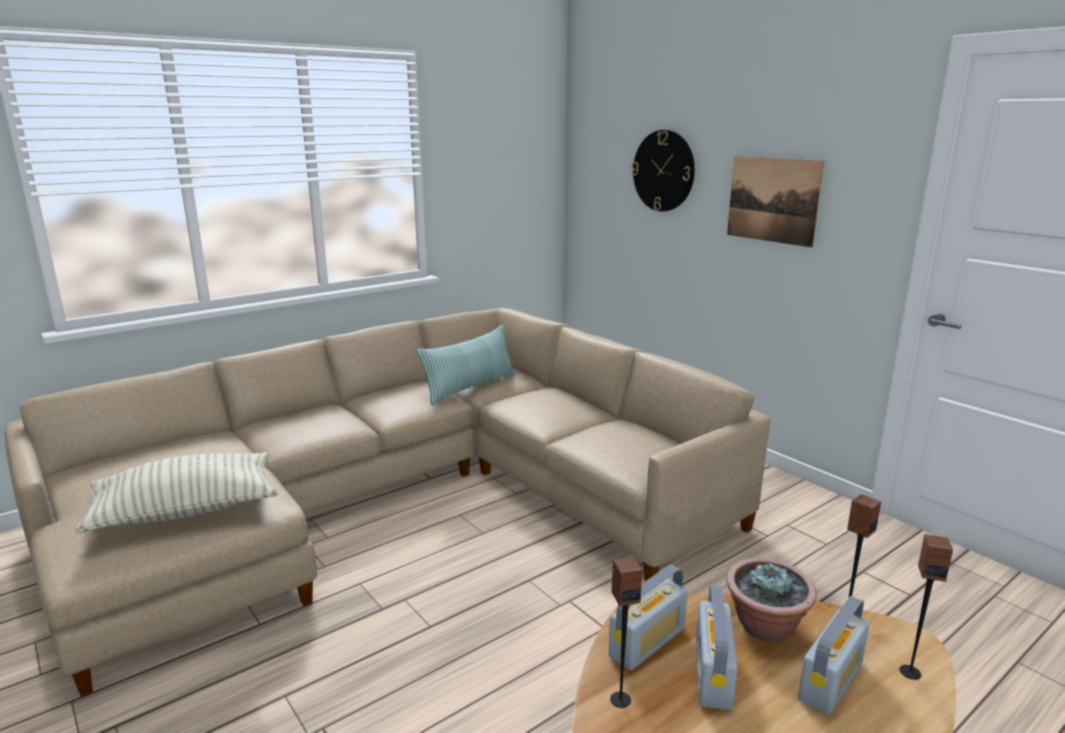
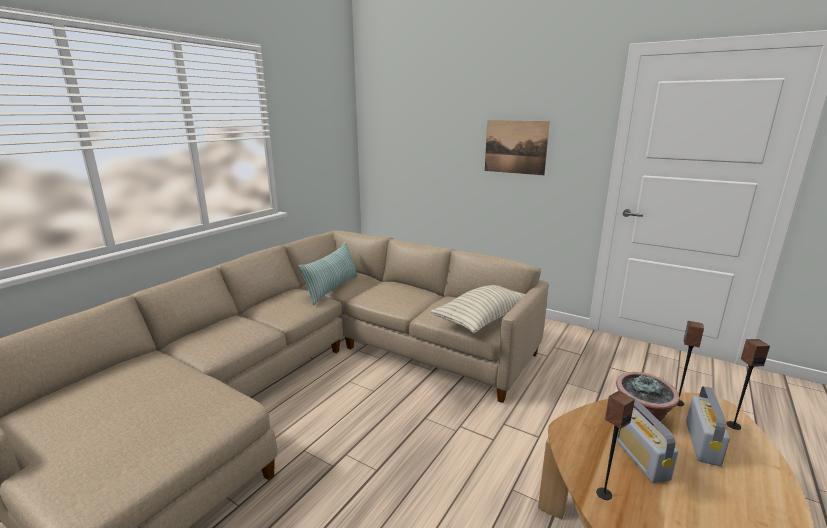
camera: 20 degrees left, 0 degrees up
pillow [76,452,278,533] -> pillow moved to [431,285,525,333]
radio [609,565,688,670] -> none
wall clock [632,130,695,211] -> none

